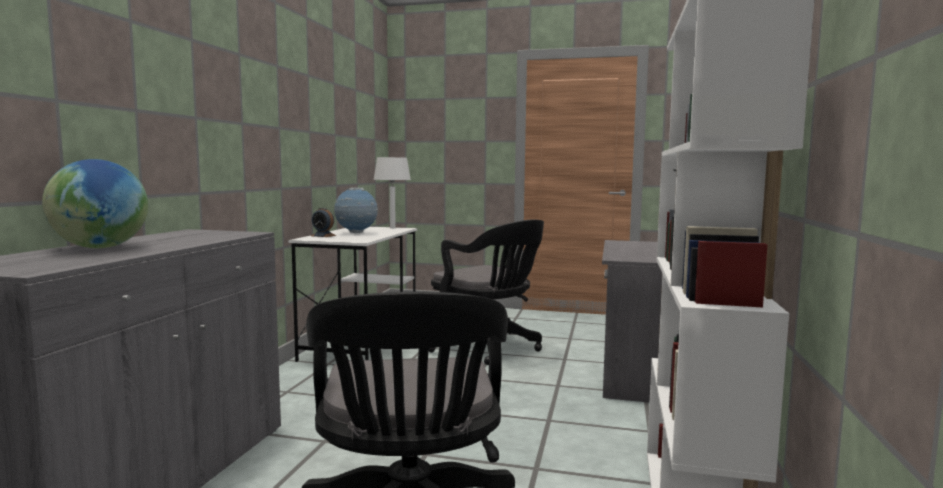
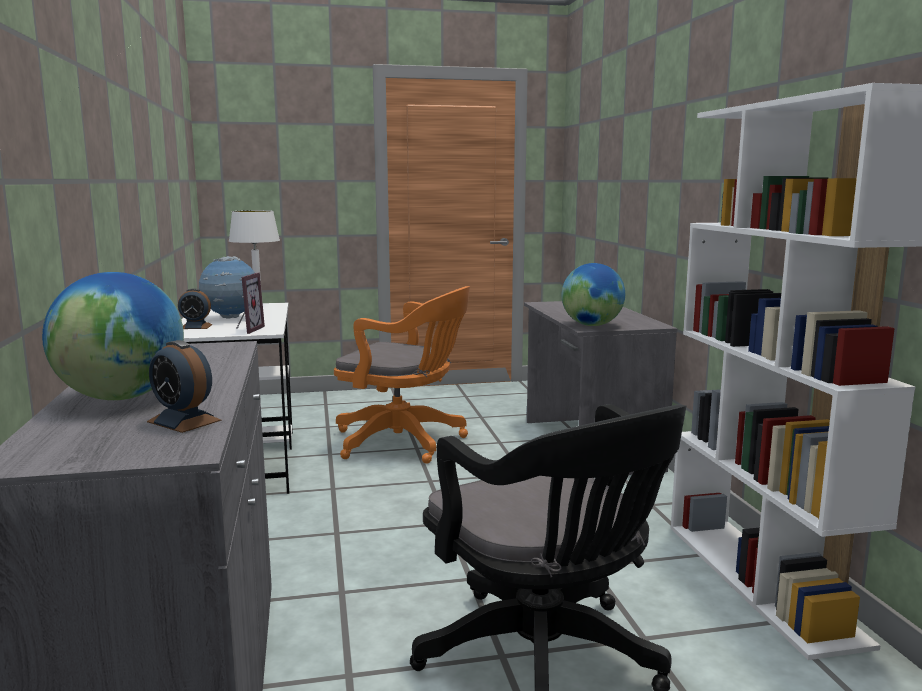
camera: 25 degrees left, 5 degrees up
black office chair [428,219,544,365] -> orange office chair [334,286,470,464]
none -> alarm clock [147,340,221,433]
none -> picture frame [236,272,265,334]
none -> globe [562,263,625,326]

